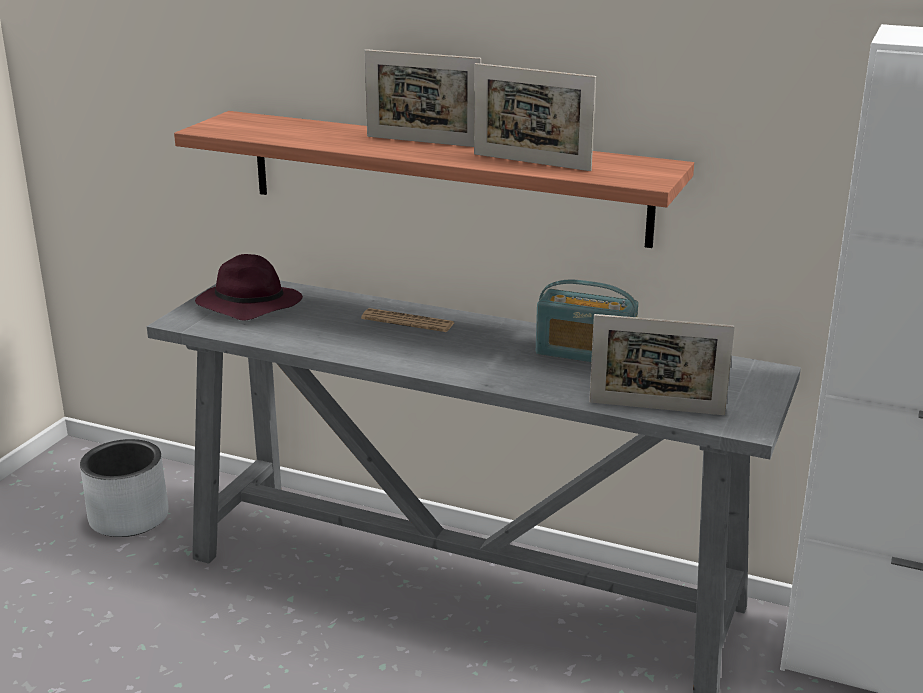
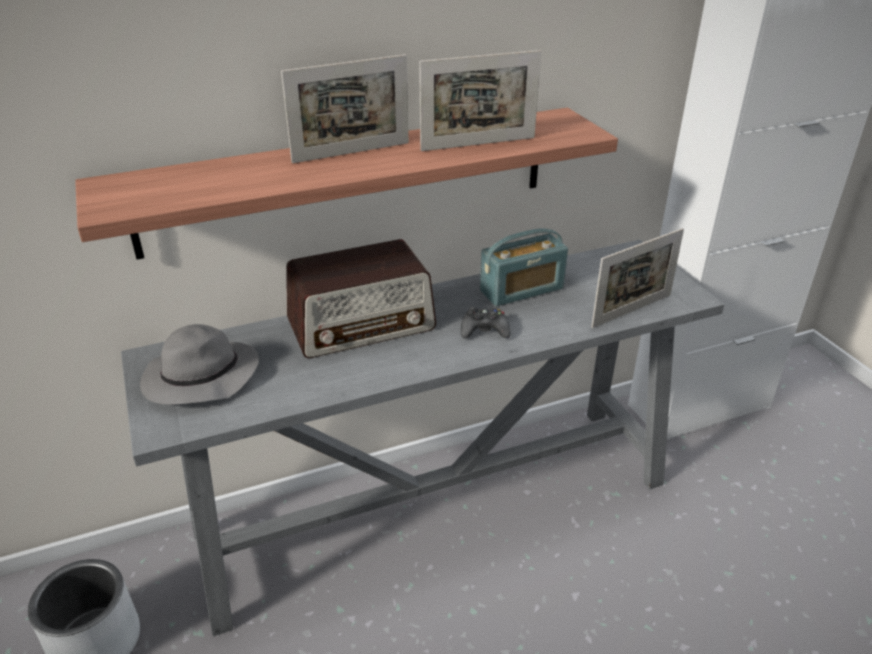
camera: 45 degrees left, 10 degrees up
purple hat [195,254,303,321] -> grey hat [140,324,259,405]
newspaper [361,308,454,332] -> radio [286,239,436,358]
none -> black game controller [461,306,511,338]

